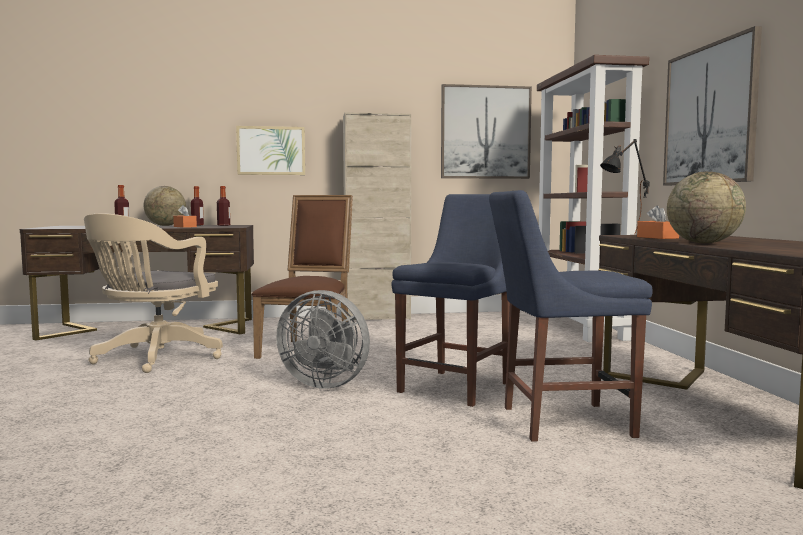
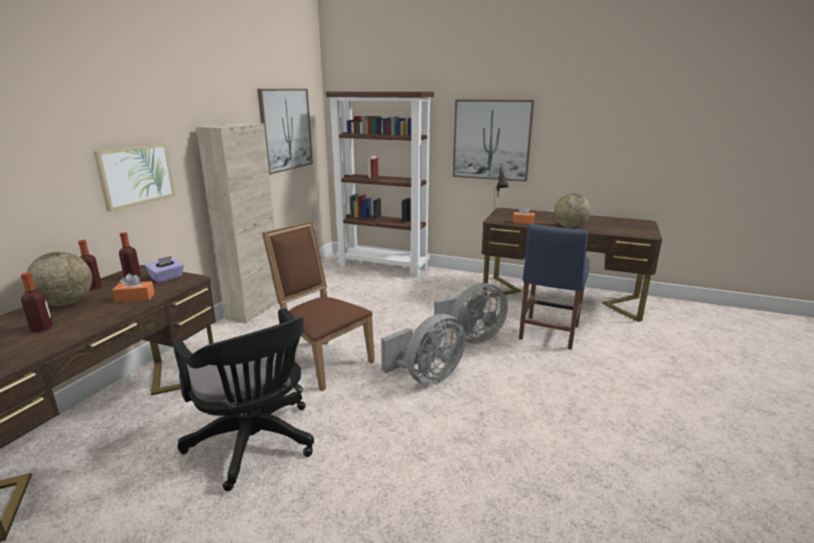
camera: 60 degrees left, 15 degrees up
beige office chair [84,213,223,373] -> black office chair [172,308,314,491]
blue chair [391,194,510,407] -> grey fan [434,283,508,344]
none -> purple tissue box [146,256,184,283]

